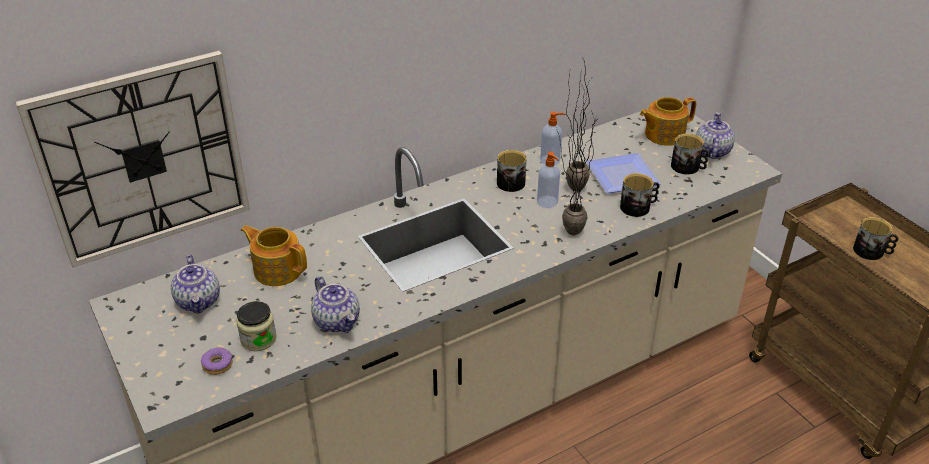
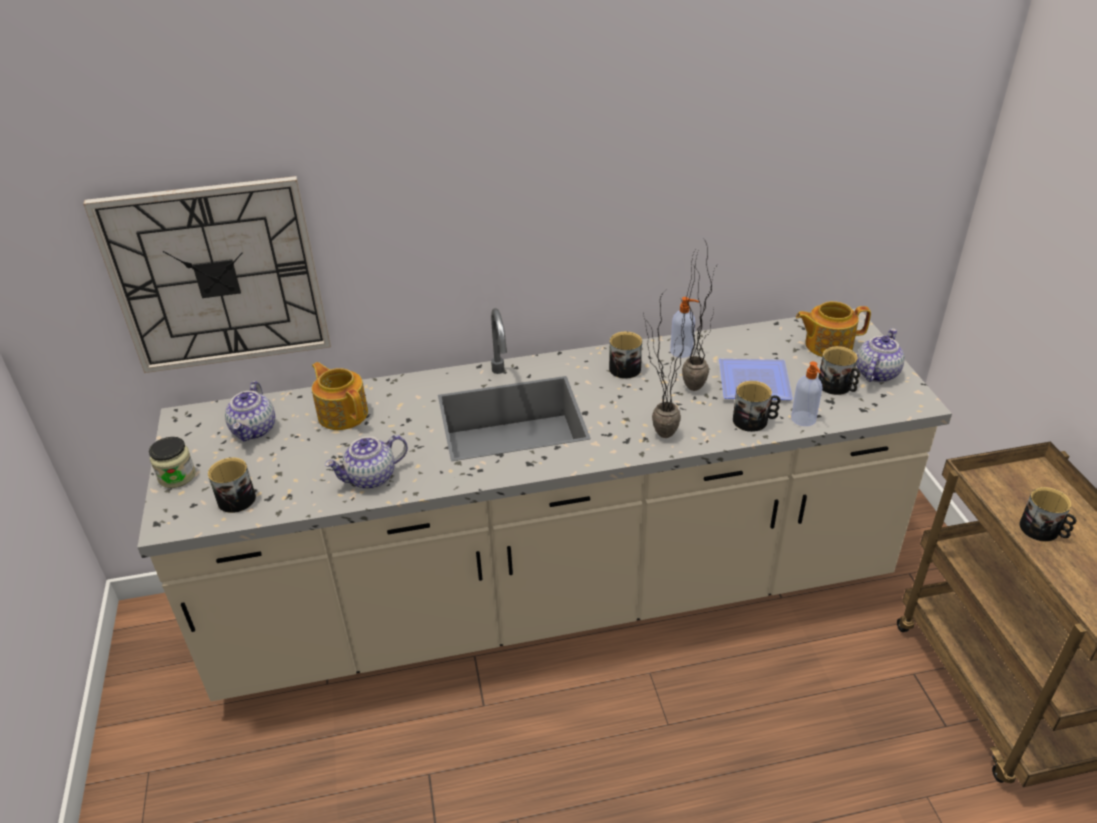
camera: 20 degrees right, 0 degrees up
donut [201,347,233,375] -> mug [208,457,256,513]
jar [236,301,276,351] -> jar moved to [149,437,196,488]
teapot [311,276,360,333] -> teapot turned 75 degrees clockwise [325,435,408,489]
soap dispenser [537,152,560,208] -> soap dispenser moved to [791,361,822,426]

